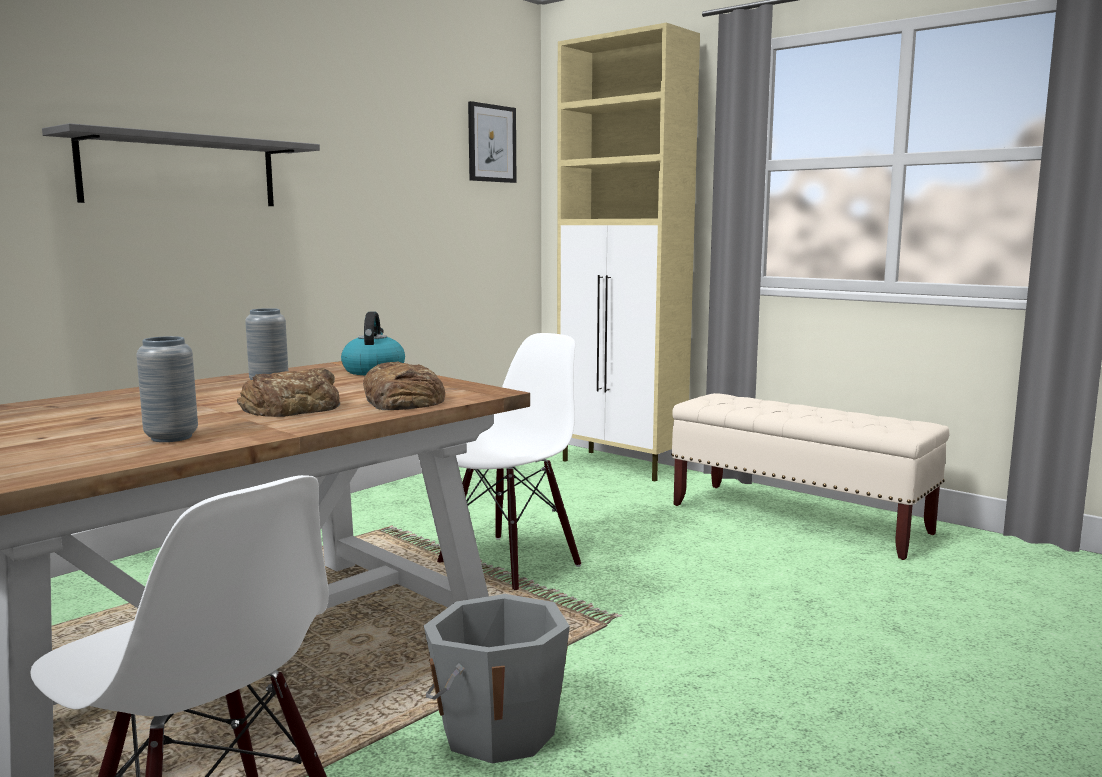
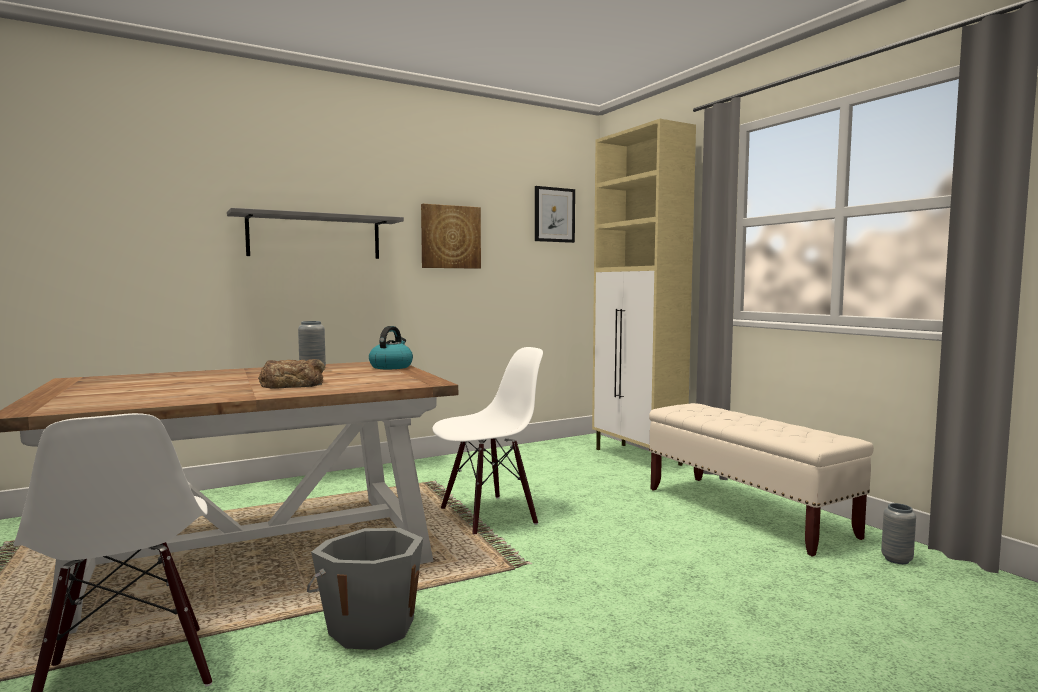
camera: 20 degrees right, 5 degrees down
grey vase [136,336,198,442] -> grey vase moved to [881,503,916,564]
bread [363,361,445,410] -> none
none -> picture [421,204,481,269]

